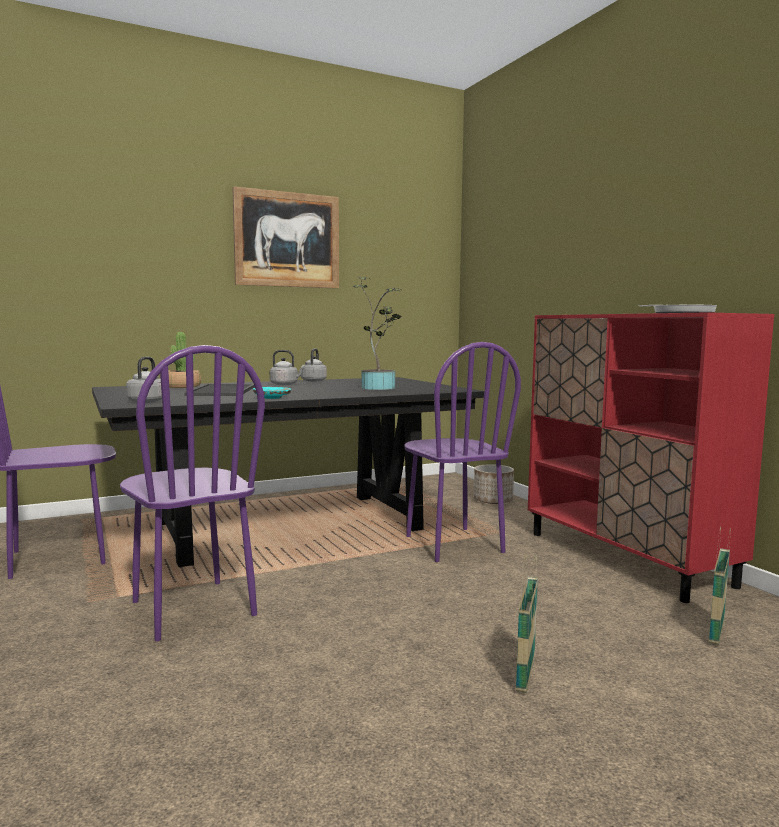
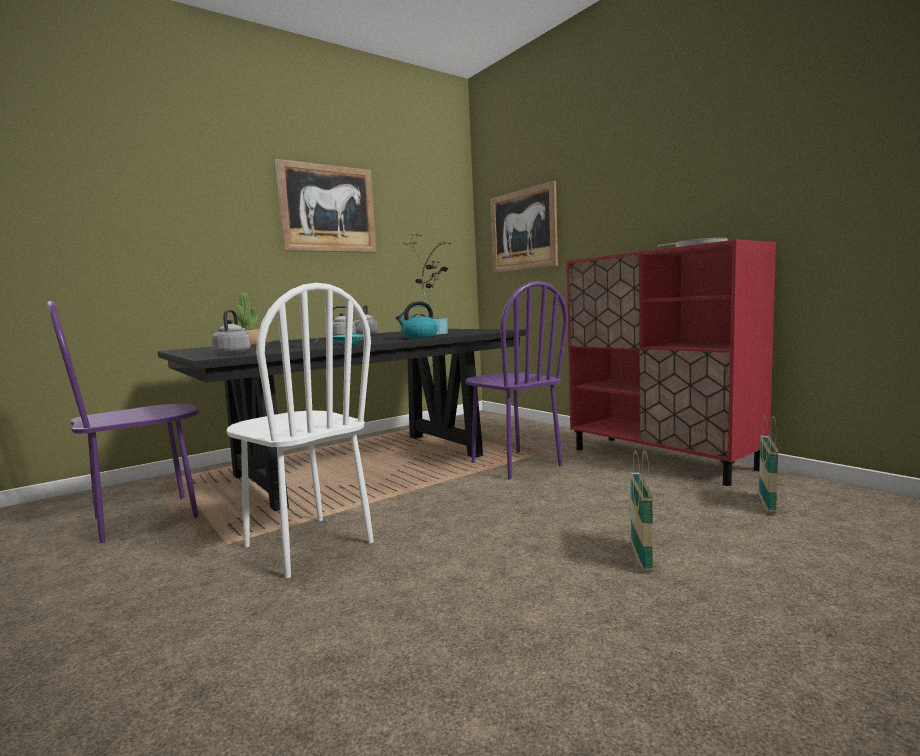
camera: 10 degrees left, 0 degrees up
purple chair [120,345,265,641] -> white chair [227,283,374,578]
planter [474,464,514,504] -> none
none -> kettle [396,301,438,338]
none -> picture [490,181,558,273]

